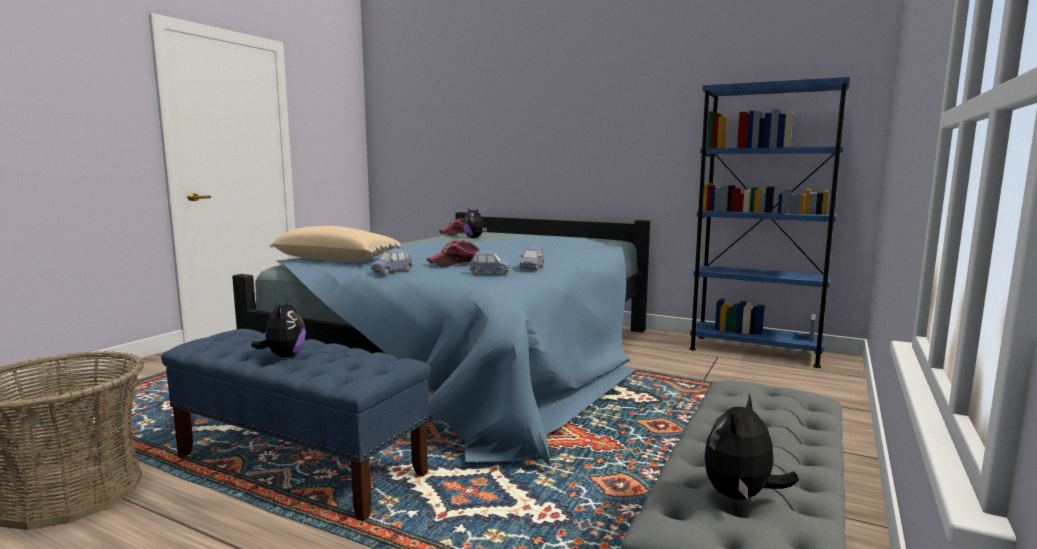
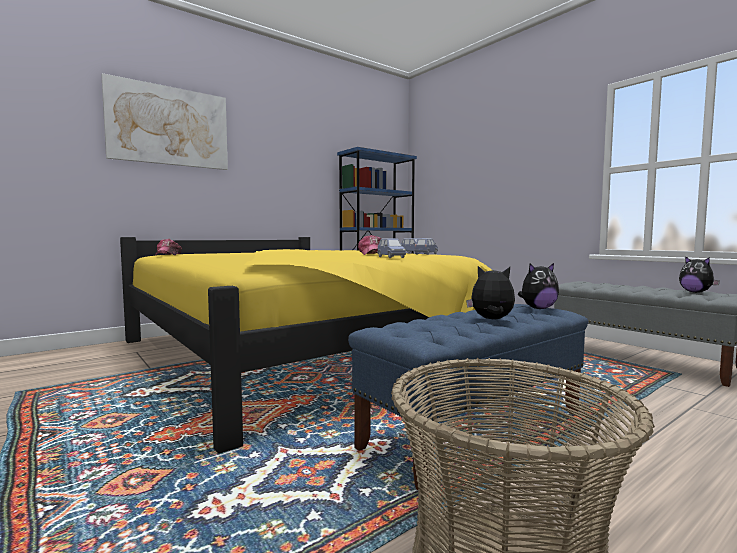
camera: 65 degrees left, 5 degrees down
blue bed [232,212,650,465] -> yellow bed [120,237,492,454]
beige pillow [270,226,401,262] -> none
plush toy [463,208,487,238] -> plush toy moved to [518,263,559,309]
none -> picture [101,73,228,170]

